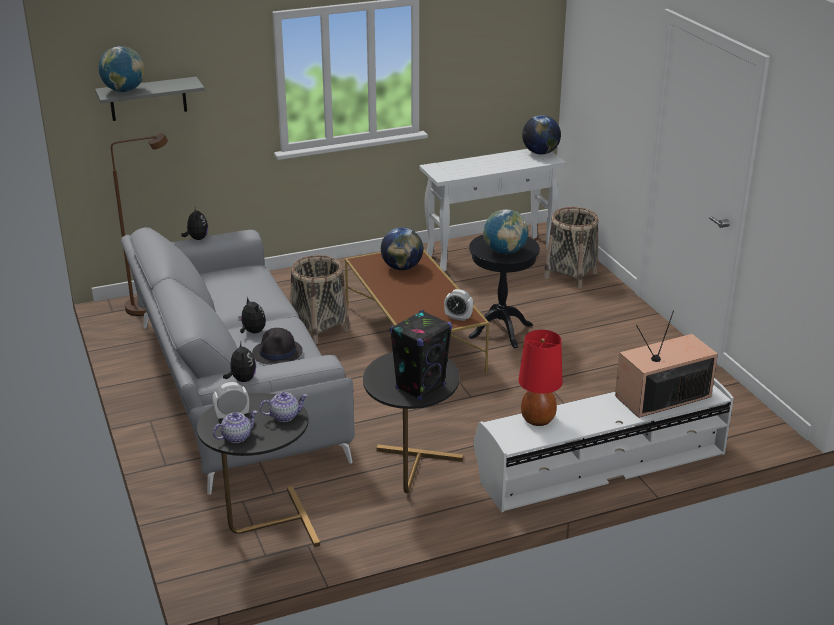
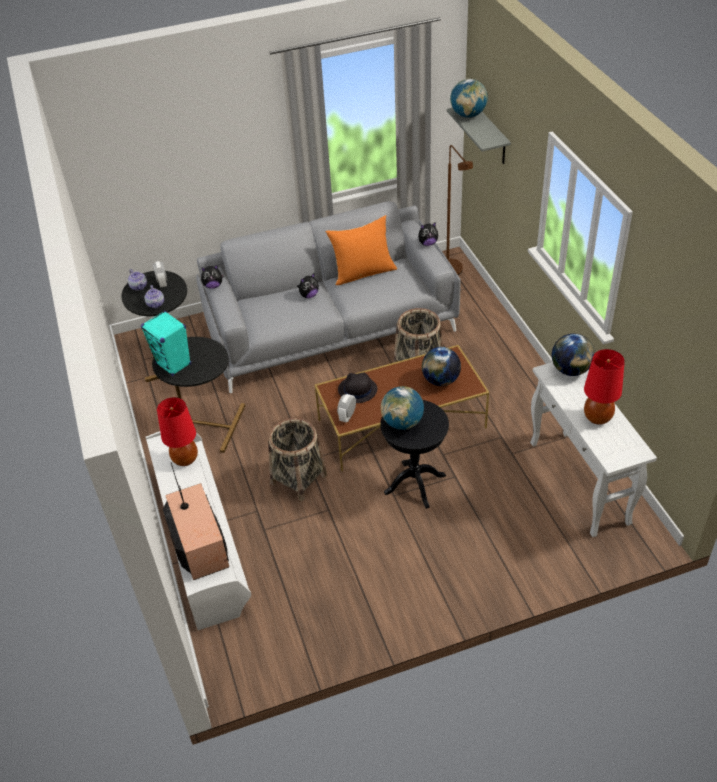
camera: 95 degrees right, 15 degrees up
black hat [252,328,303,365] -> black hat moved to [338,373,377,403]
black speaker [390,310,452,401] -> turquoise speaker [141,311,191,376]
globe [522,115,561,154] -> globe moved to [552,334,595,376]
basket [544,207,599,288] -> basket moved to [268,418,327,501]
none -> orange pillow [326,215,397,285]
none -> red table lamp [584,349,625,425]

